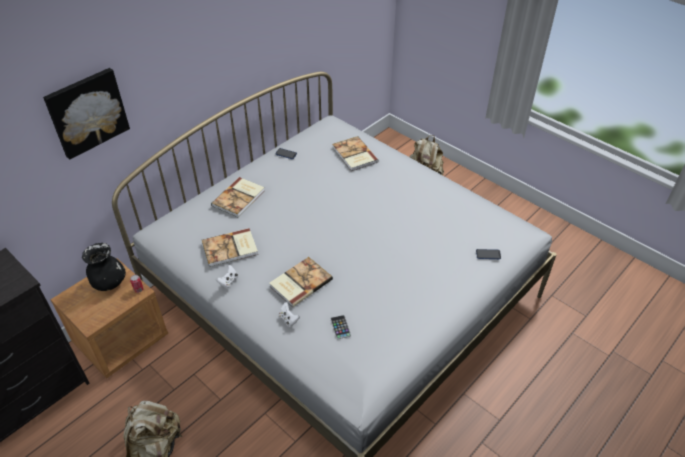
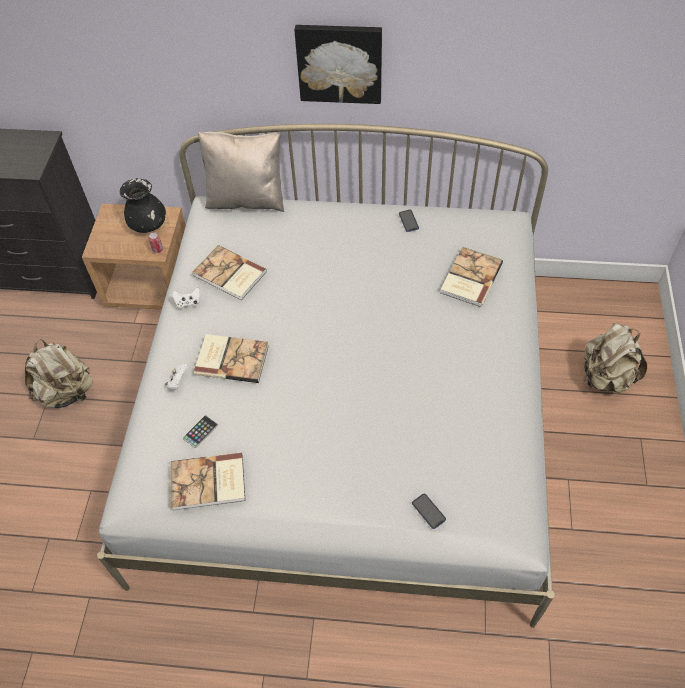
camera: 55 degrees right, 10 degrees up
picture [43,68,130,160] -> picture moved to [294,25,382,104]
book [211,177,265,217] -> book moved to [171,452,245,510]
none -> beige pillow [198,132,284,212]

